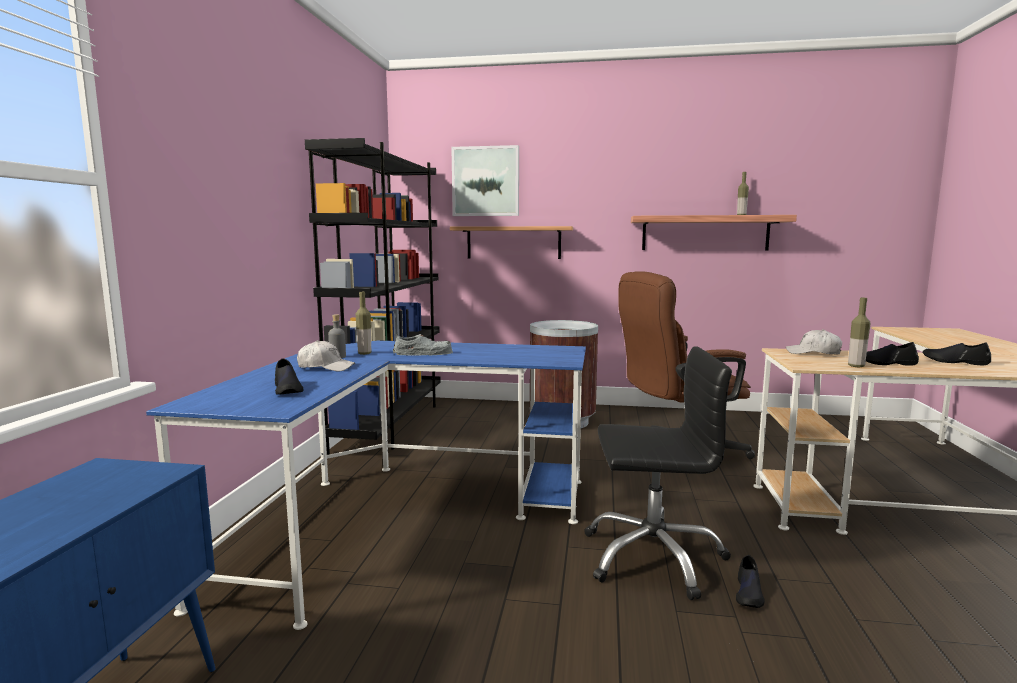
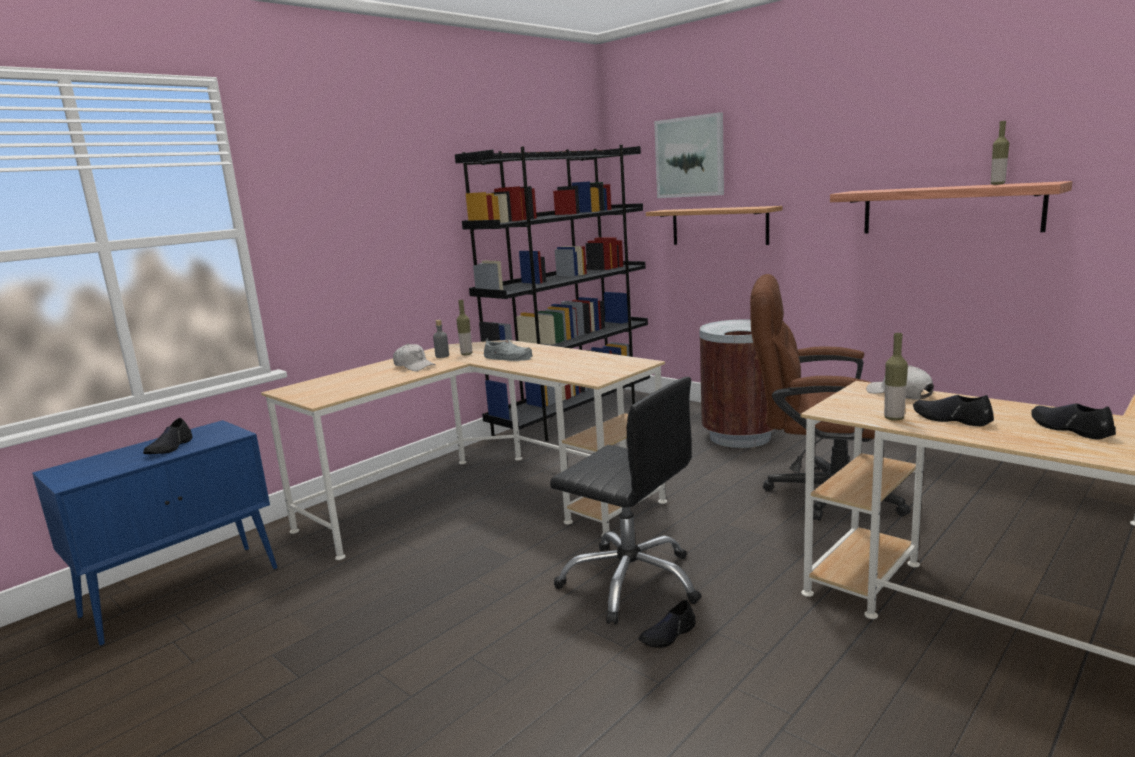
camera: 35 degrees right, 5 degrees up
blue desk [146,340,586,630] -> beige desk [261,340,667,560]
black shoe [275,358,303,395] -> black shoe moved to [143,418,192,454]

